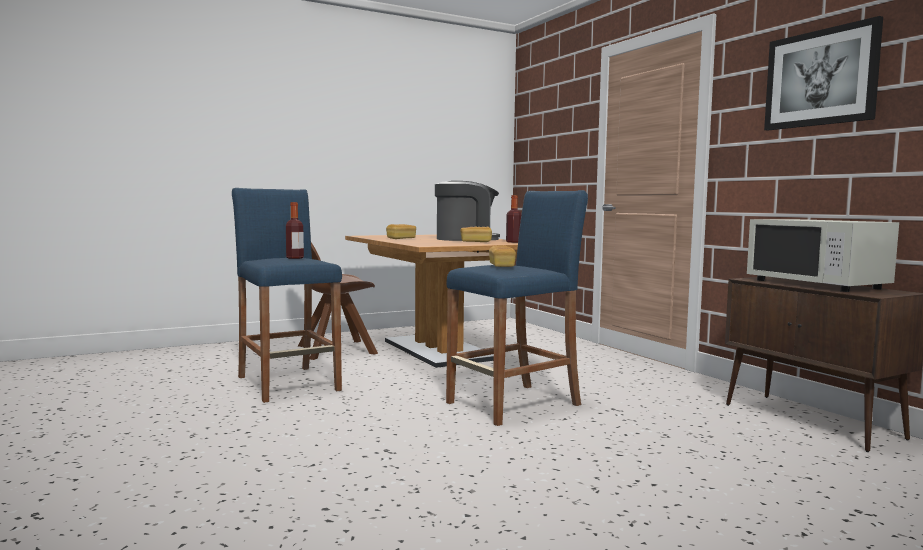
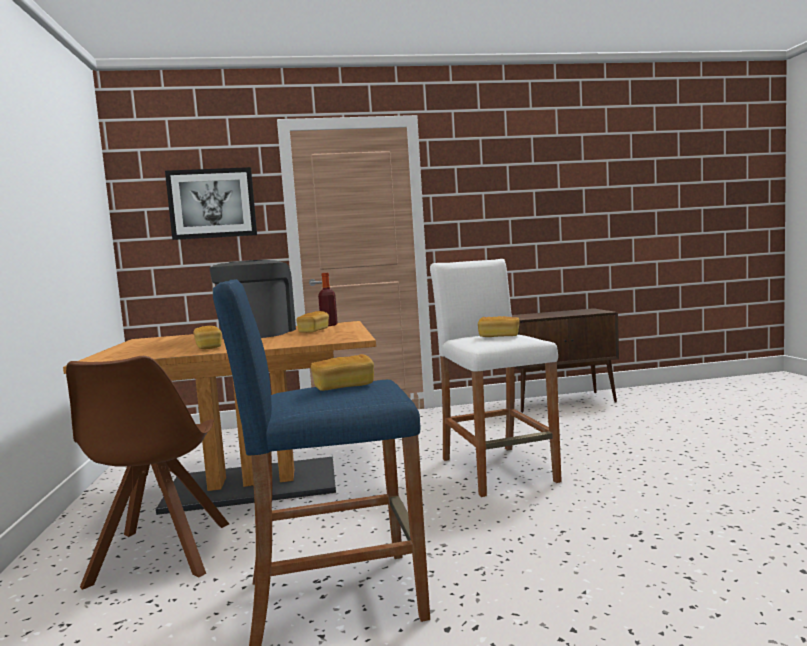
camera: 70 degrees left, 0 degrees up
bottle [286,202,304,259] -> bread [311,354,374,391]
blue stool [446,190,588,426] -> white stool [430,259,562,497]
white microwave [747,219,899,292] -> none
picture [764,16,883,130] -> picture moved to [165,167,257,240]

